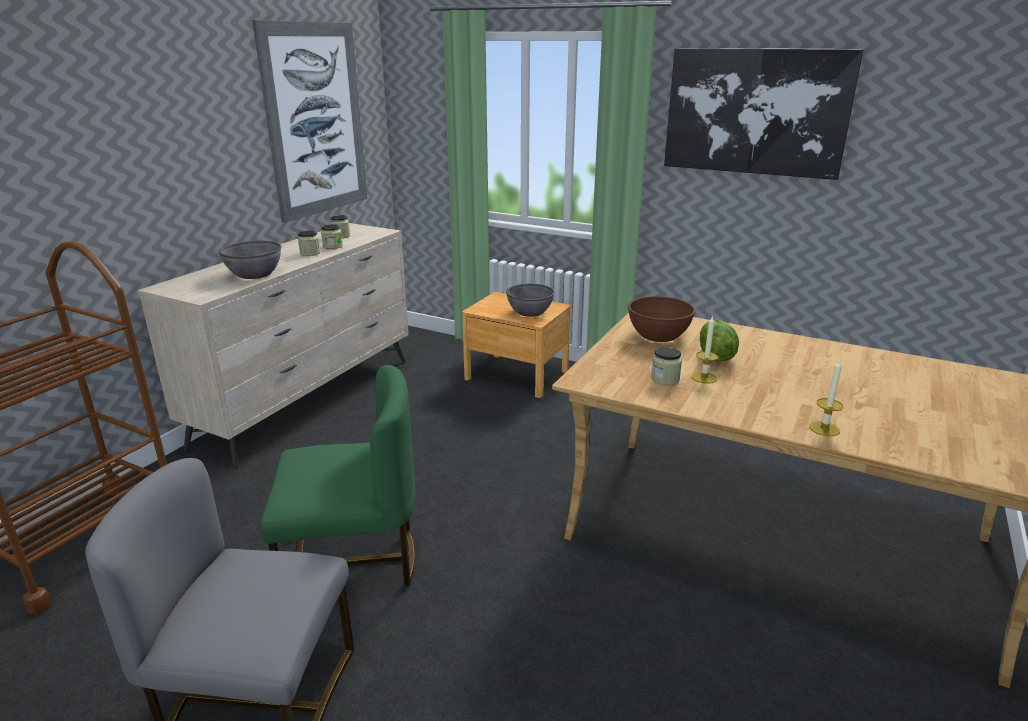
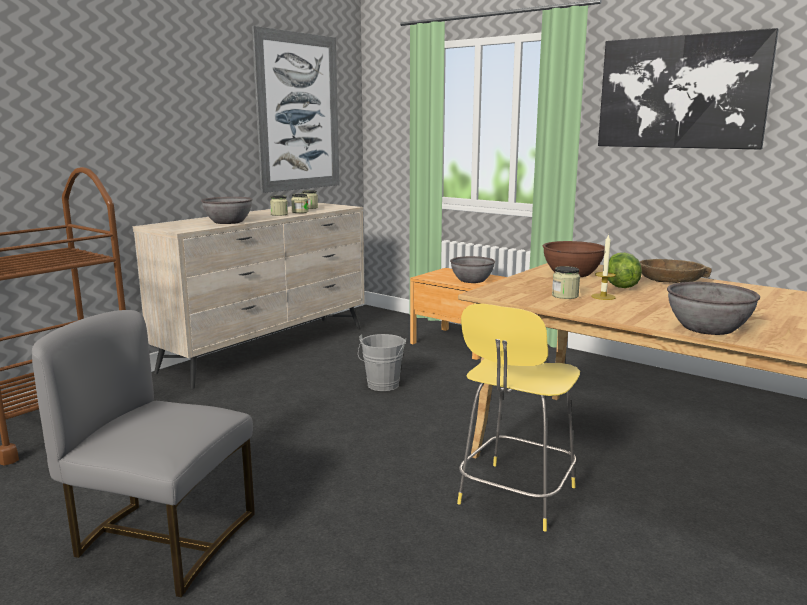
camera: 10 degrees right, 10 degrees down
green chair [260,365,415,586] -> none
candle [809,360,843,436] -> grey bowl [667,282,760,335]
none -> grey bucket [358,334,406,391]
none -> yellow stool [457,304,580,532]
none -> brown bowl [639,259,712,283]

